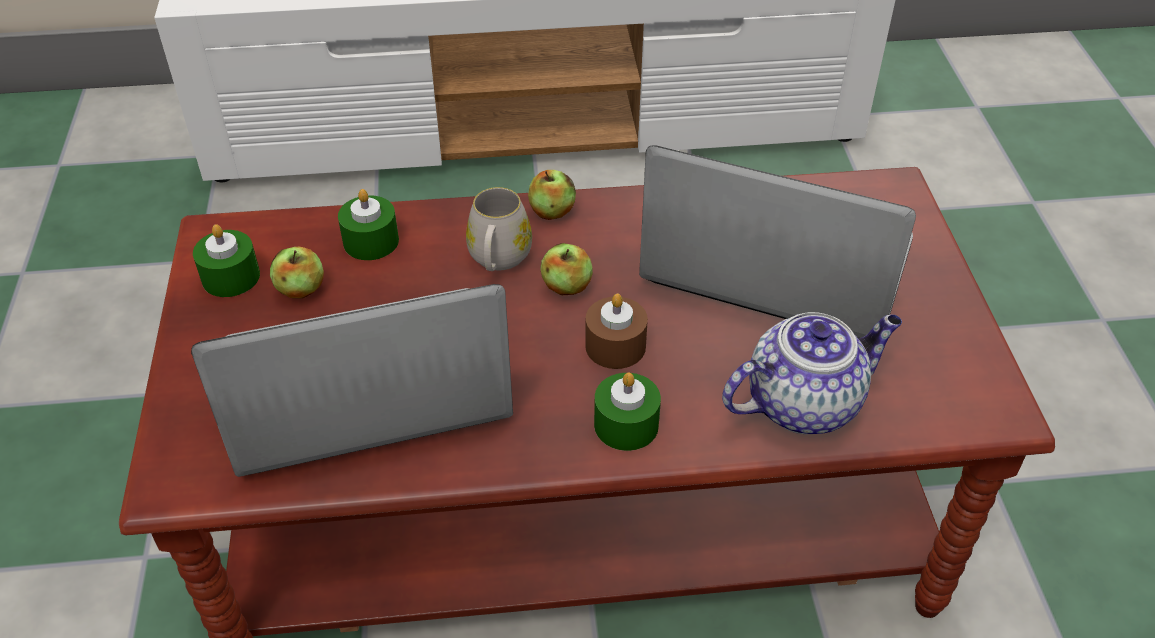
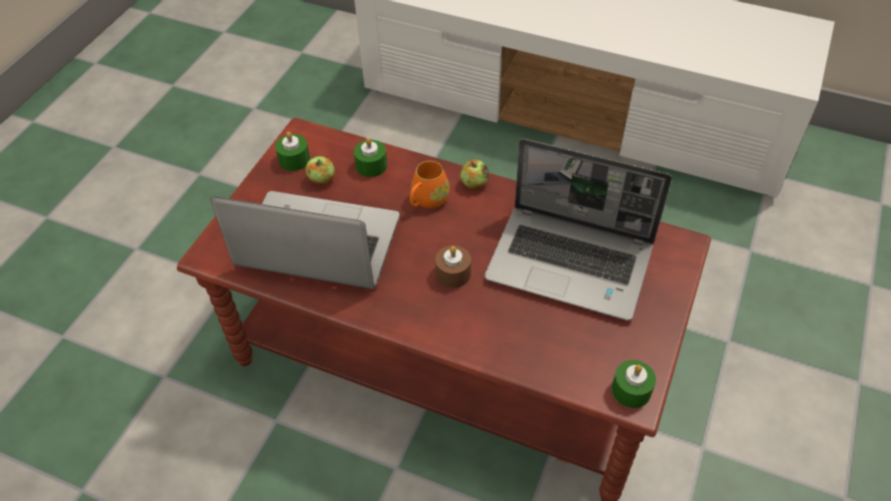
camera: 30 degrees right, 5 degrees up
white mug [466,187,532,271] -> orange mug [410,161,450,208]
apple [540,243,593,295] -> none
green candle [594,372,661,451] -> green candle moved to [612,360,656,408]
laptop [639,145,916,339] -> laptop turned 150 degrees clockwise [485,139,672,321]
teapot [722,312,902,434] -> none

